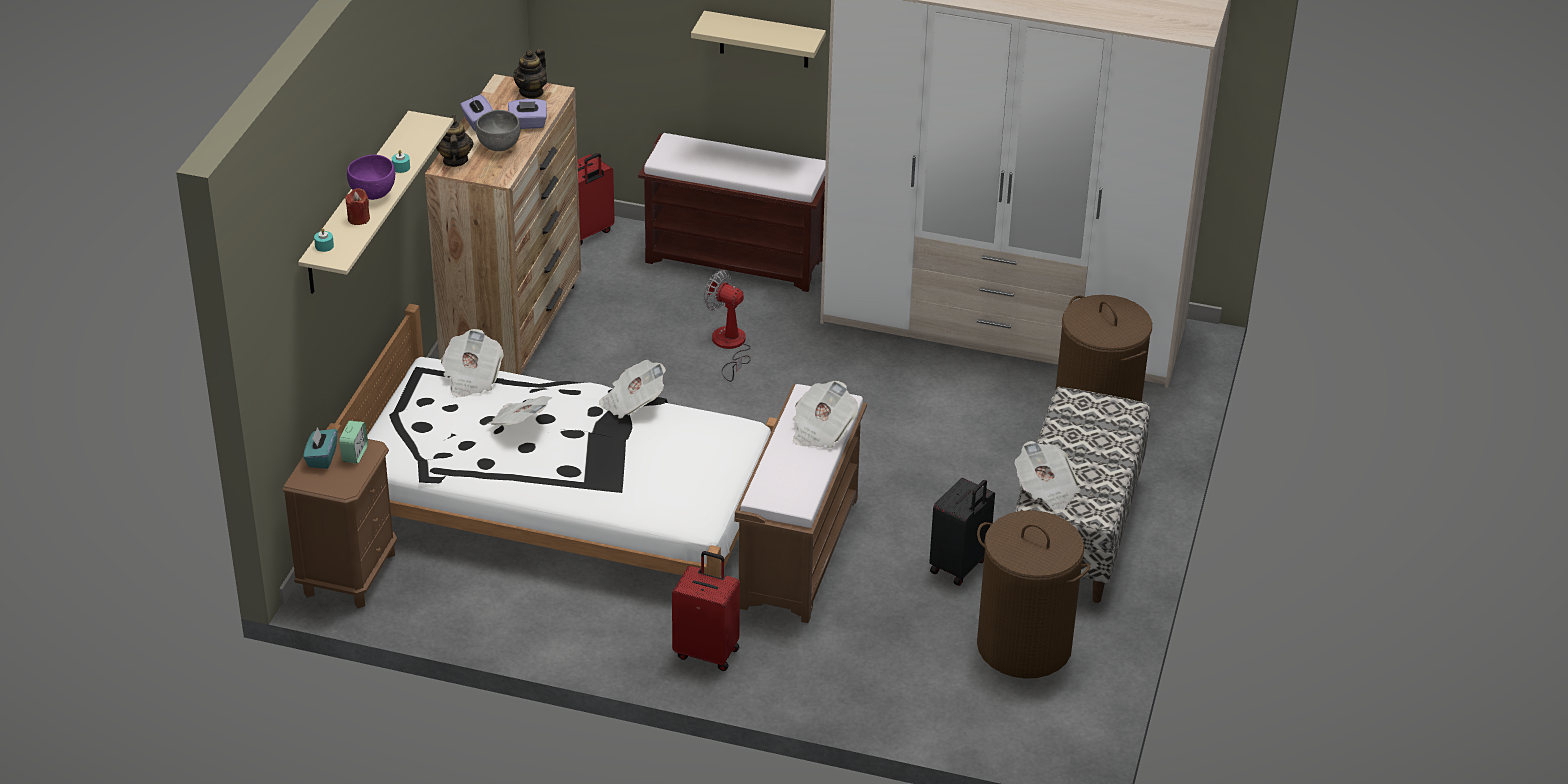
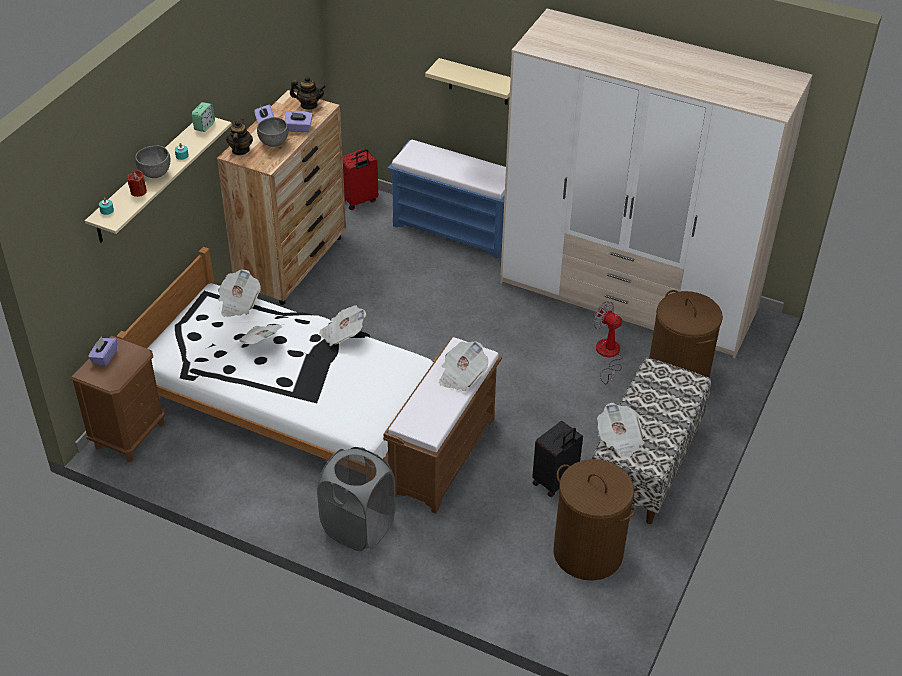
camera: 10 degrees right, 5 degrees up
turquoise tissue box [303,427,337,469] -> purple tissue box [88,337,117,367]
alarm clock [339,421,368,463] -> alarm clock moved to [192,102,215,132]
purple bowl [347,155,395,200] -> grey bowl [135,145,170,178]
teapot [514,48,547,99] -> teapot turned 120 degrees counterclockwise [290,76,326,110]
brown bench [638,133,826,292] -> blue bench [388,139,506,259]
red suitcase [672,551,740,671] -> grey laundry basket [317,447,396,551]
fan [704,270,751,382] -> fan moved to [593,301,623,385]

